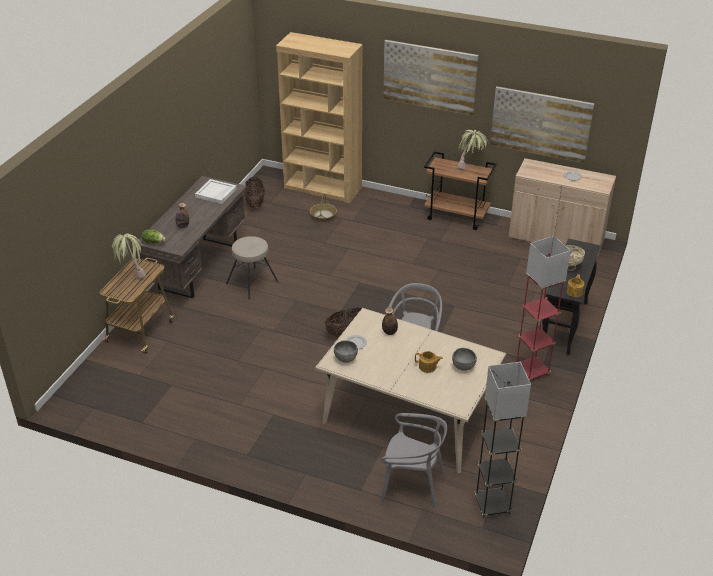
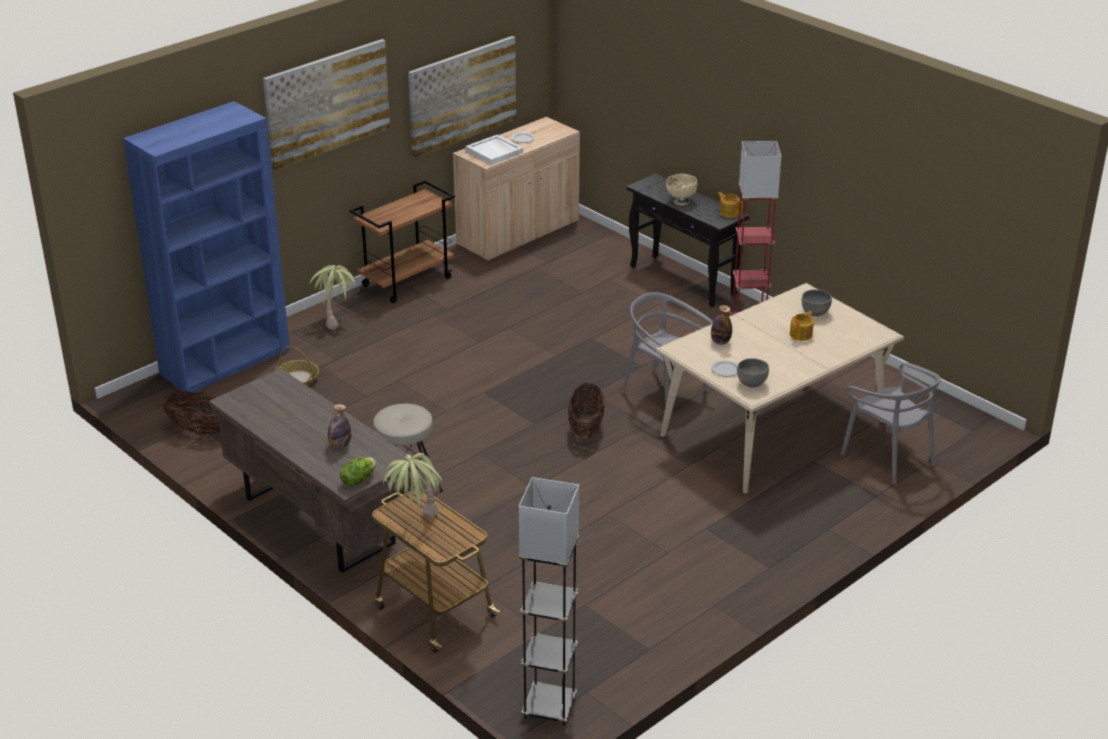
camera: 65 degrees left, 5 degrees down
white tray [195,179,237,204] -> white tray moved to [465,135,523,165]
brown bookcase [276,32,362,203] -> blue bookcase [123,101,290,393]
grey chair [381,413,447,508] -> grey chair turned 105 degrees clockwise [841,362,941,485]
potted plant [458,130,488,170] -> potted plant moved to [309,265,357,330]
grey floor lamp [474,362,531,518] -> grey floor lamp moved to [519,477,579,726]

